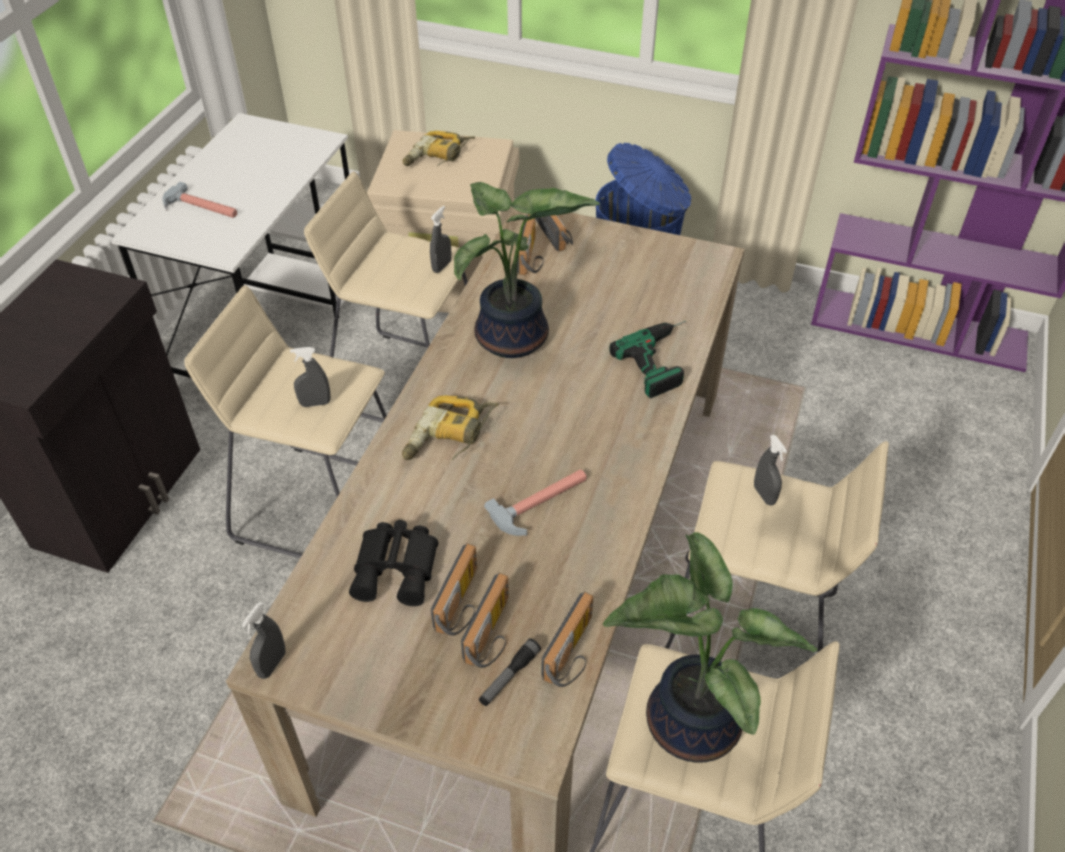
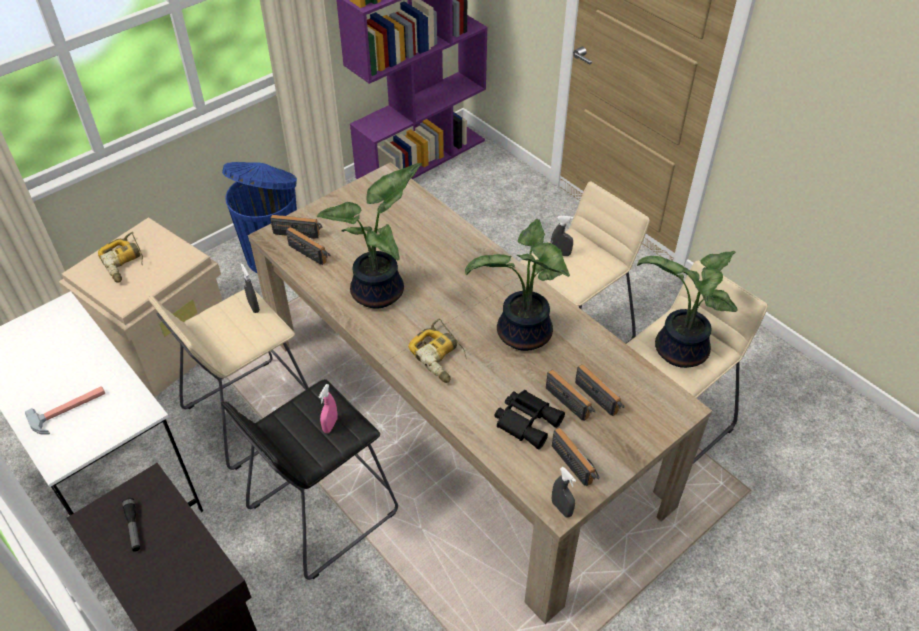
camera: 60 degrees left, 0 degrees up
beige stool [184,285,387,558] -> black stool [221,379,398,580]
grey spray bottle [290,347,330,407] -> pink spray bottle [319,384,338,433]
flashlight [479,638,541,706] -> flashlight moved to [122,498,140,552]
hammer [484,469,587,536] -> potted plant [465,219,570,351]
radio [541,592,593,687] -> radio moved to [552,428,599,486]
power drill [610,321,686,398] -> none

